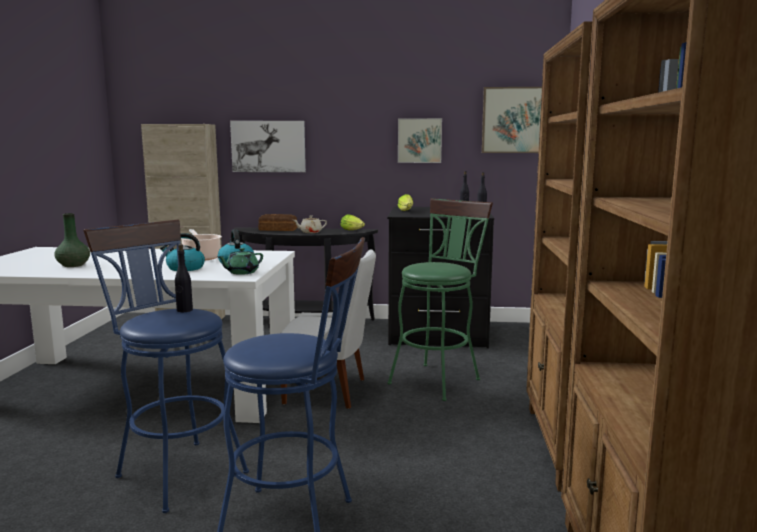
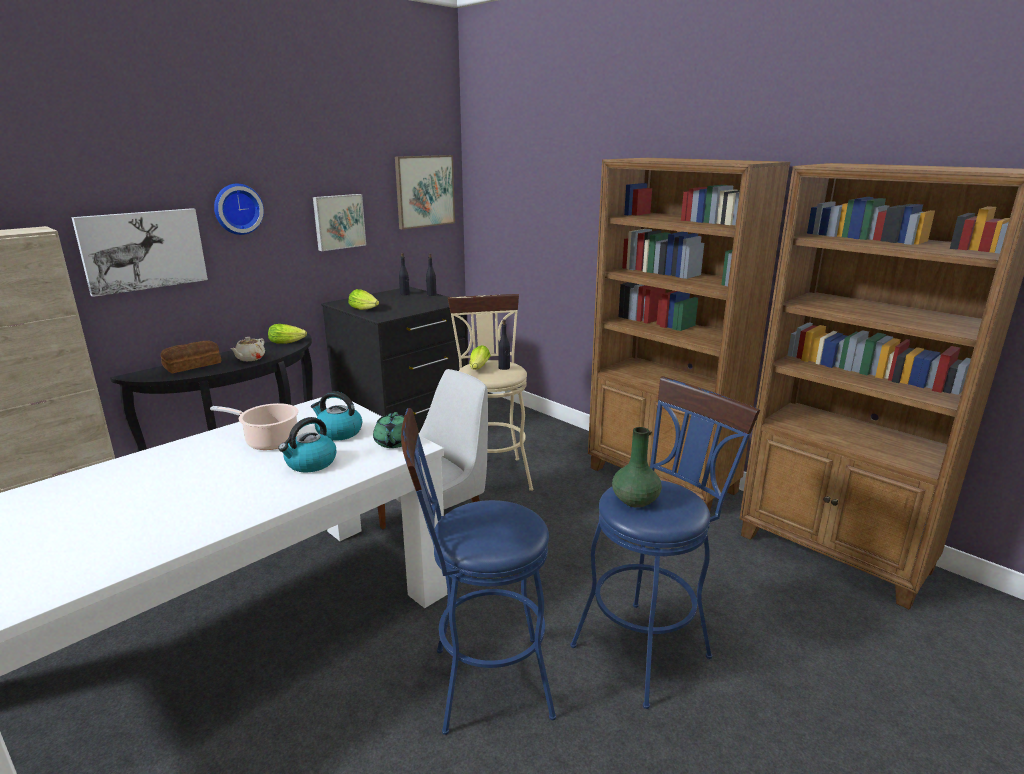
camera: 50 degrees left, 10 degrees up
green vase [54,213,90,267] -> green vase moved to [612,427,662,508]
black bottle [175,244,193,312] -> black bottle moved to [498,320,510,370]
green stool [387,198,493,401] -> beige stool [448,294,533,491]
none -> wall clock [214,184,264,235]
none -> lettuce [470,345,491,370]

